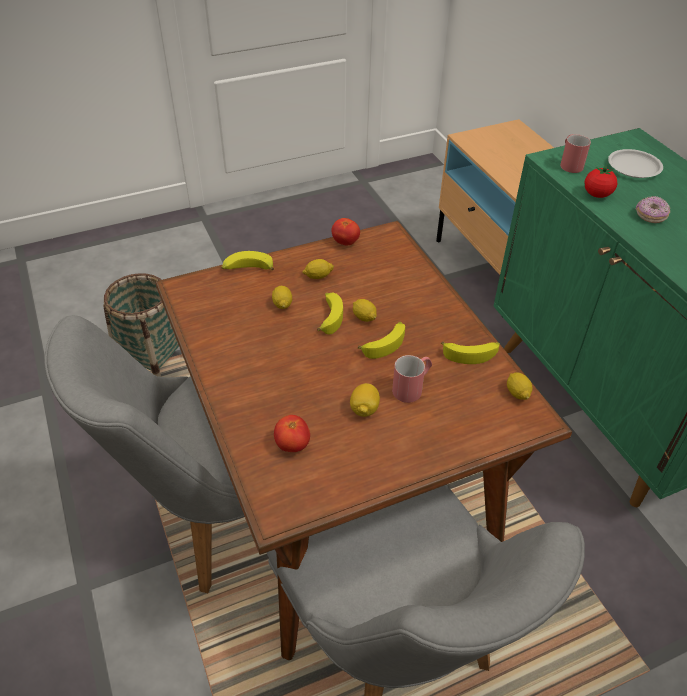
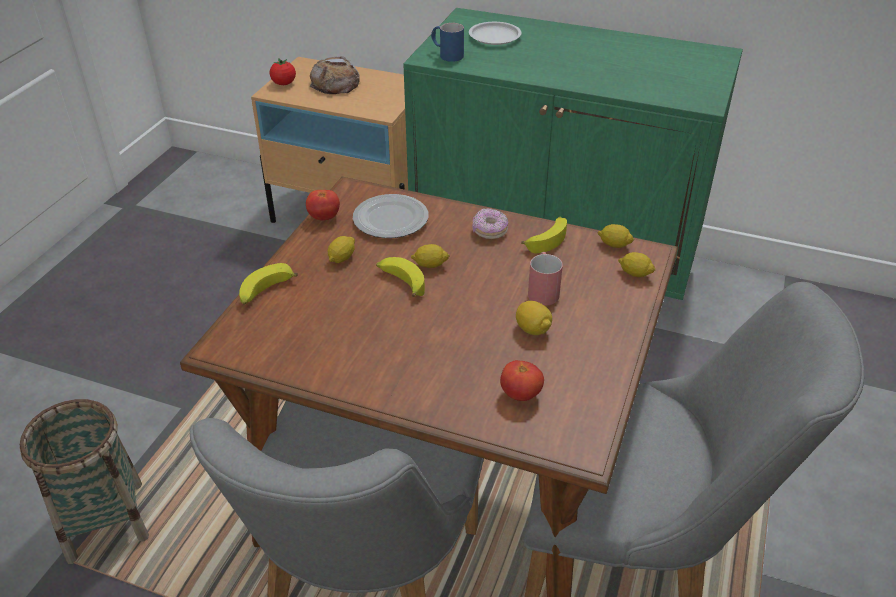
camera: 45 degrees left, 5 degrees down
lemon [272,286,292,309] -> lemon moved to [618,252,656,277]
banana [358,322,405,359] -> none
red mug [560,134,591,173] -> blue mug [431,23,464,62]
tomato [585,165,617,198] -> tomato moved to [269,58,296,85]
donut [635,196,670,223] -> donut moved to [472,208,508,239]
none -> bread [309,56,360,94]
none -> plate [353,194,429,238]

